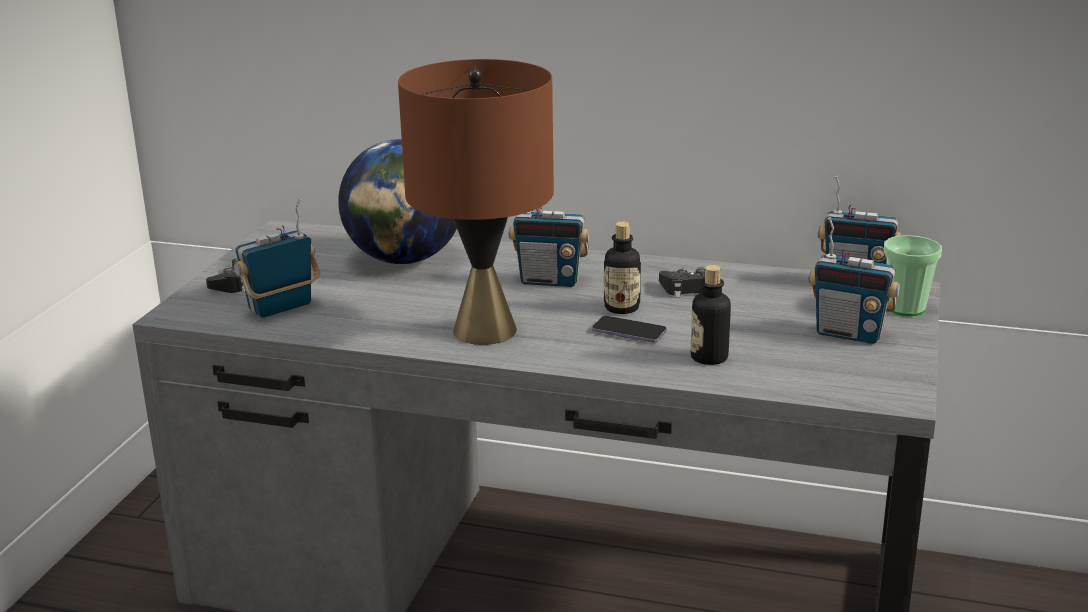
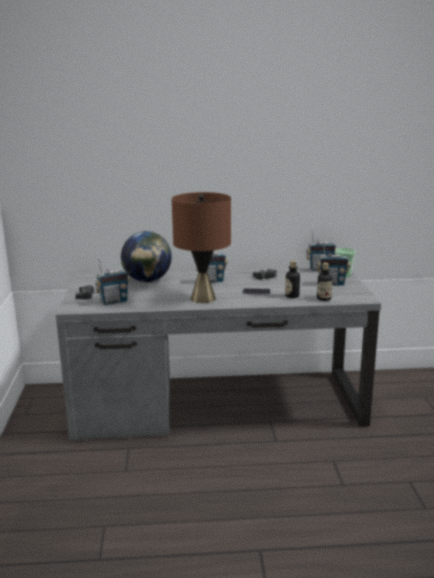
camera: 20 degrees left, 5 degrees down
radio [234,198,320,318] -> radio turned 150 degrees counterclockwise [95,258,130,305]
bottle [604,222,641,314] -> bottle moved to [317,263,332,301]

